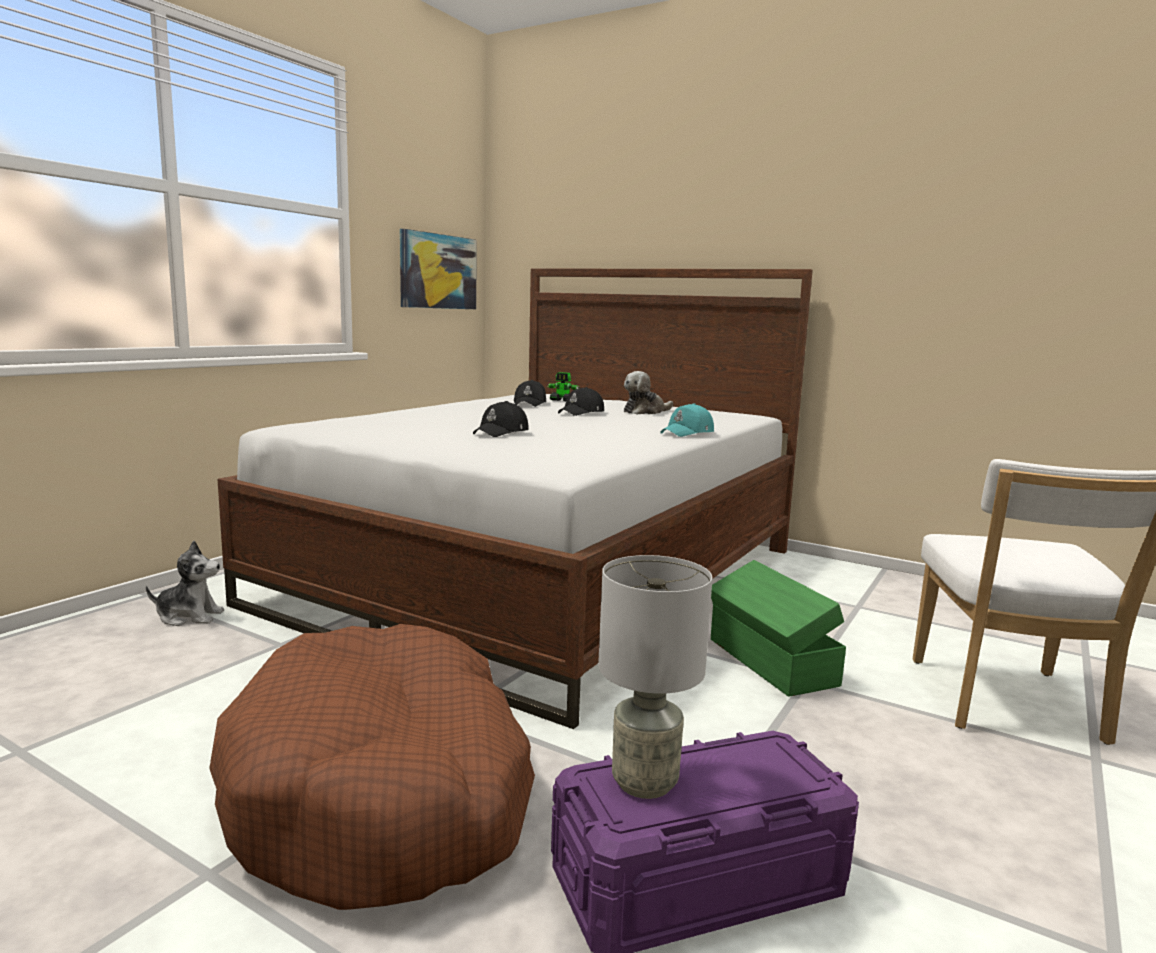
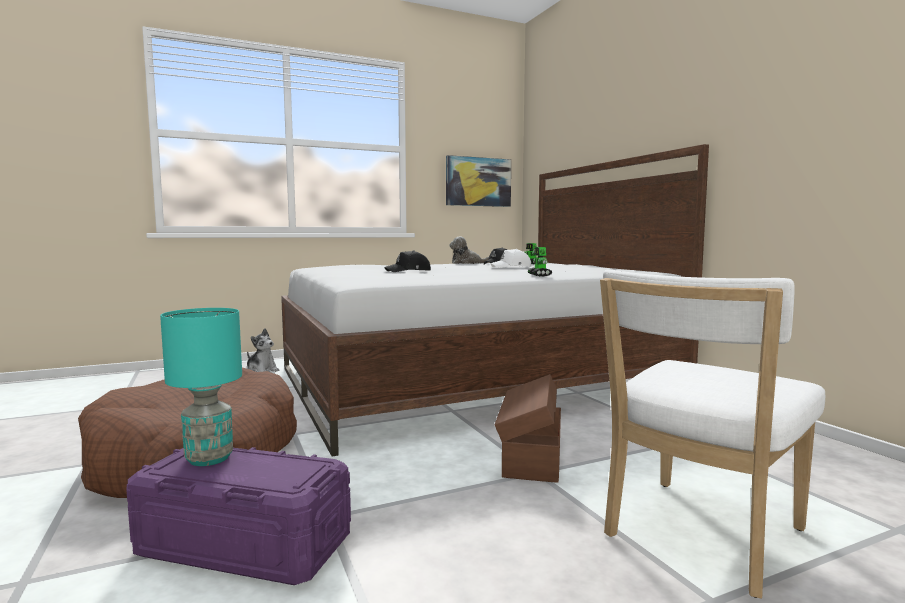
camera: 35 degrees right, 5 degrees down
black cap [558,387,604,416] -> white cap [491,249,531,268]
grey table lamp [598,555,713,799] -> turquoise table lamp [160,308,242,466]
plush toy [624,371,673,414] -> plush toy moved to [449,236,489,264]
turquoise cap [660,403,714,437] -> toy robot [528,247,552,277]
green storage box [711,560,846,697] -> brown storage box [495,374,561,483]

